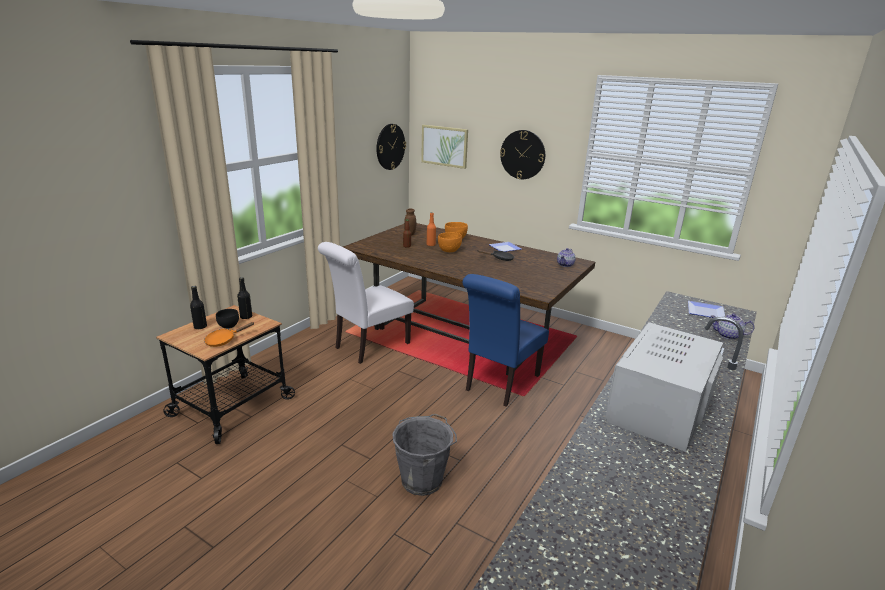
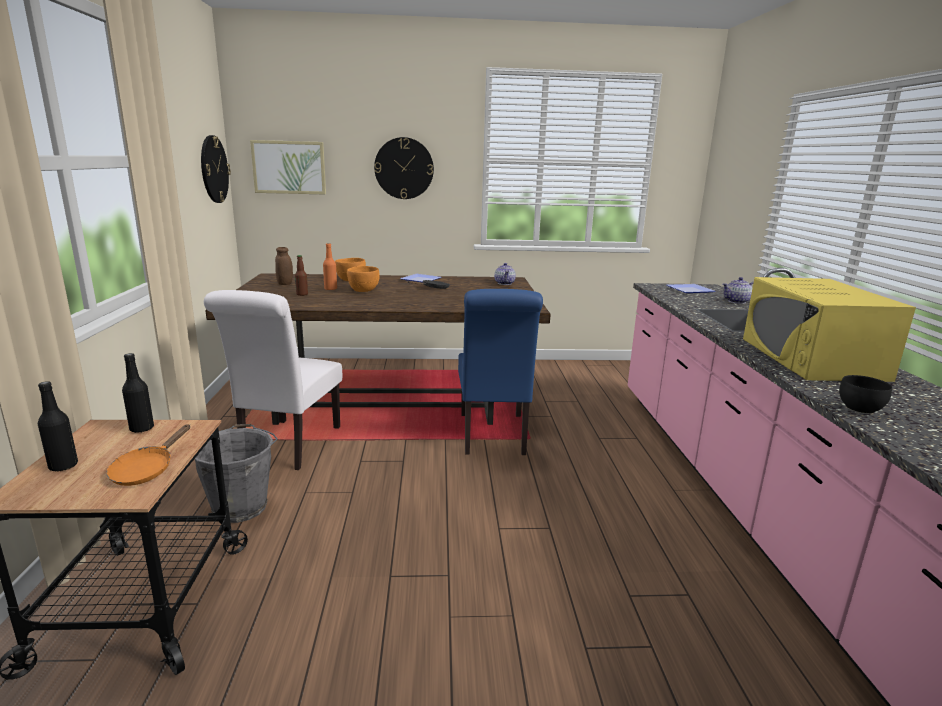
camera: 35 degrees left, 5 degrees down
black bowl [216,309,239,329] -> black bowl moved to [839,375,892,414]
grey bucket [392,413,457,496] -> grey bucket moved to [195,424,278,523]
white microwave [605,322,723,452] -> yellow microwave [743,277,916,382]

